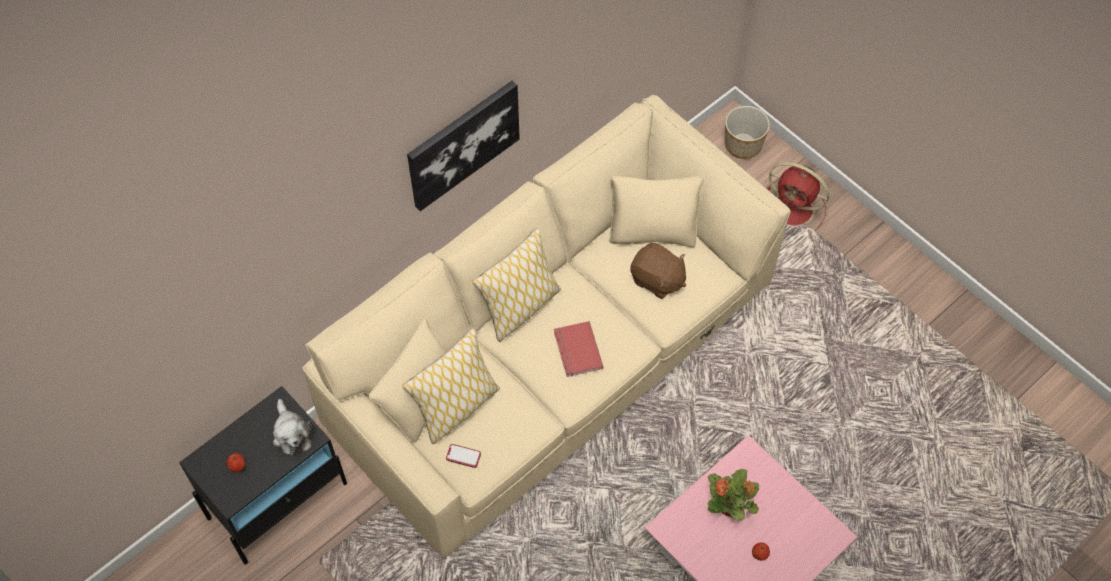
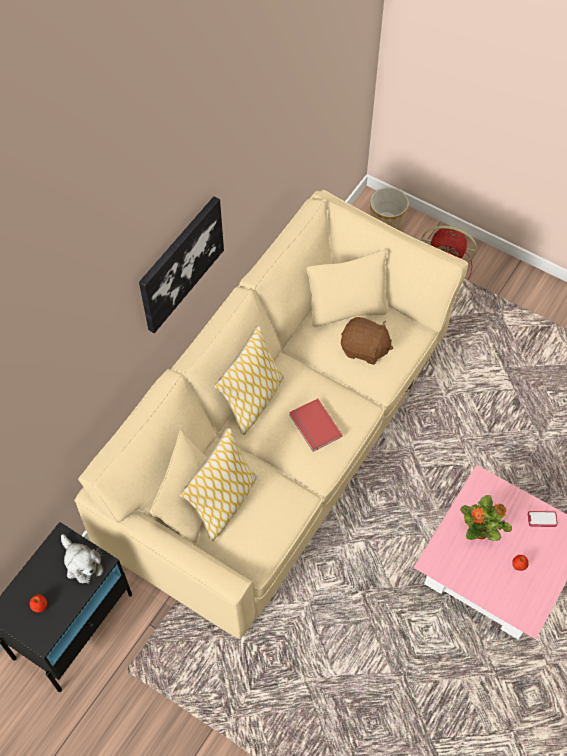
camera: 15 degrees left, 0 degrees up
phone [446,444,481,468] -> phone moved to [528,511,558,527]

